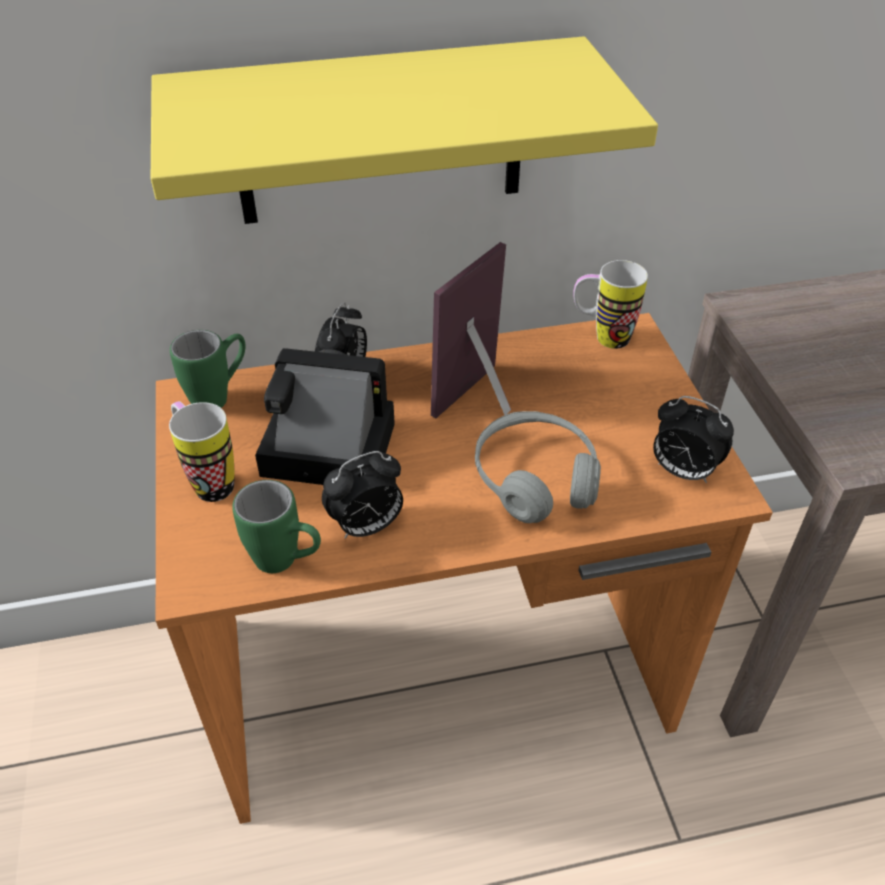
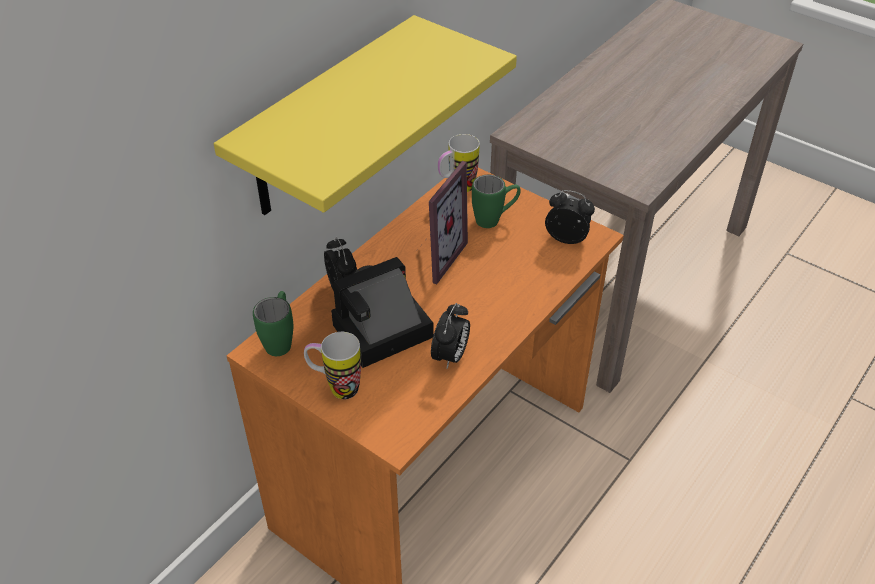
camera: 40 degrees left, 0 degrees up
green mug [232,480,321,573] -> green mug moved to [472,175,521,228]
picture frame [431,242,511,418] -> picture frame turned 150 degrees counterclockwise [423,161,468,284]
grey headphones [475,411,601,523] -> none
alarm clock [653,396,734,483] -> alarm clock turned 150 degrees counterclockwise [545,190,595,244]

